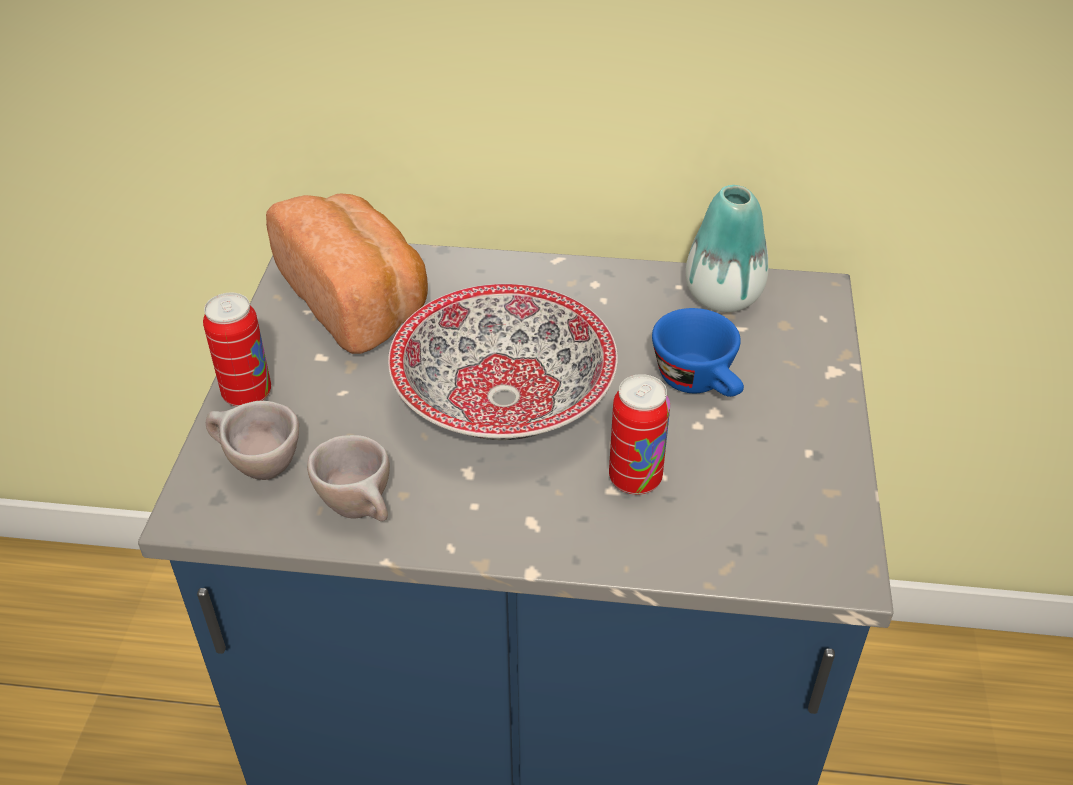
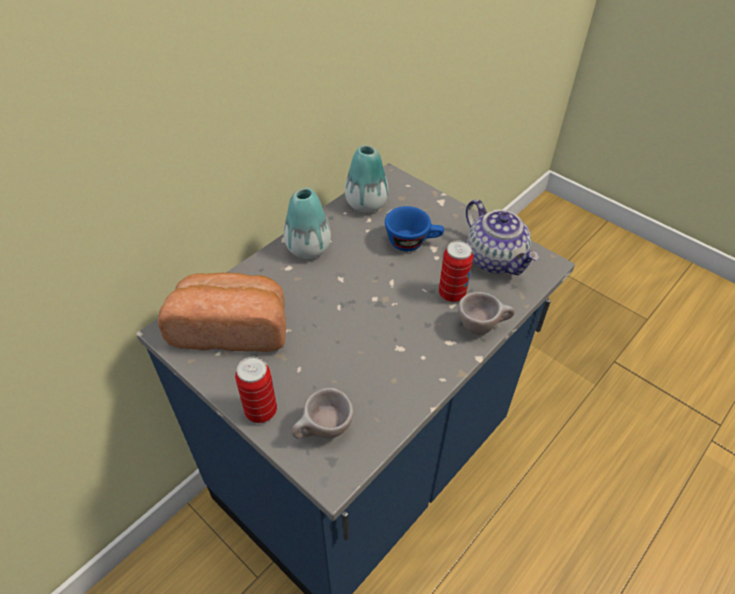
camera: 55 degrees left, 5 degrees up
beige cup [307,435,390,521] -> beige cup moved to [458,292,515,335]
bowl [388,284,618,440] -> none
none -> vase [284,188,331,259]
none -> teapot [466,199,539,275]

